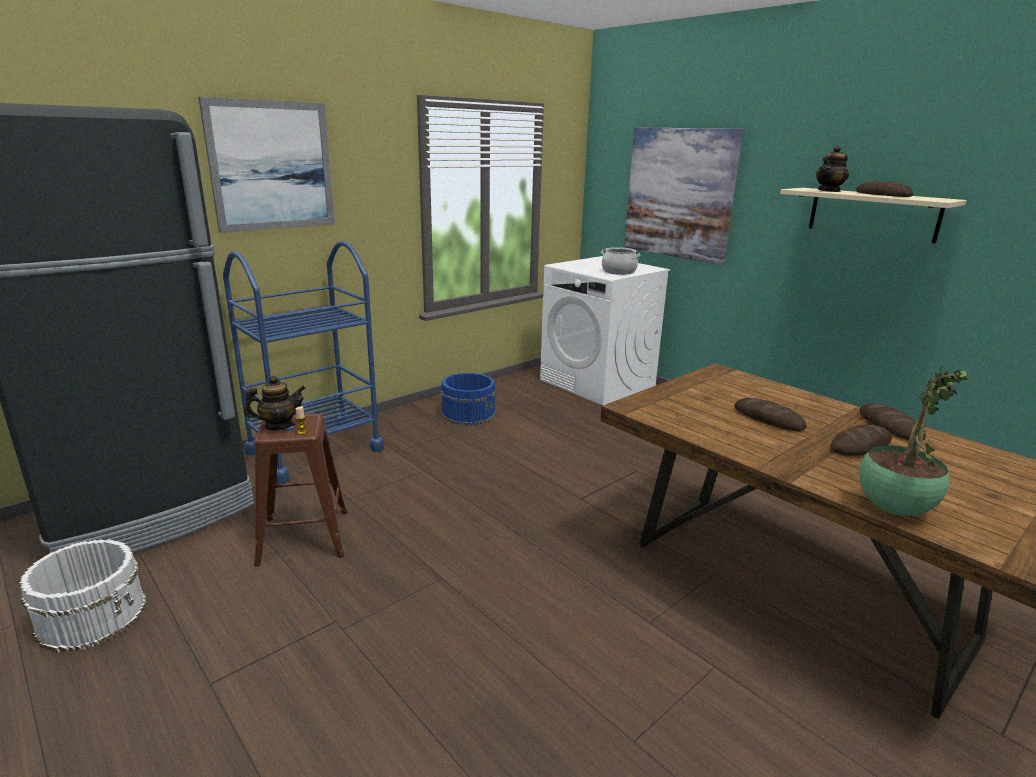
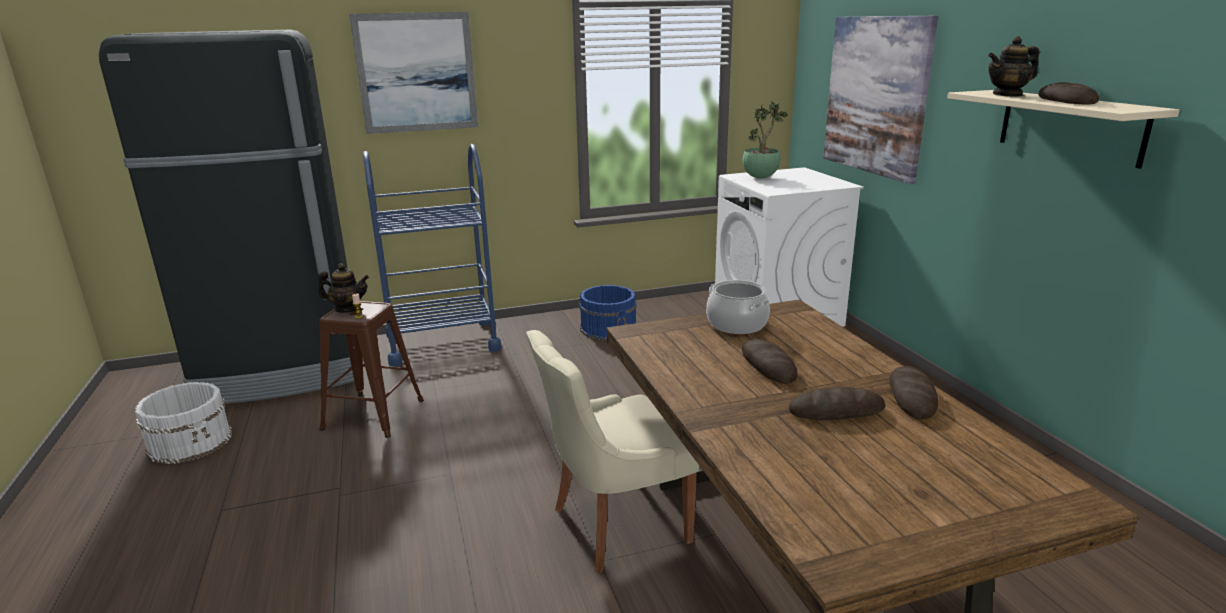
camera: 25 degrees right, 0 degrees up
cooking pot [601,247,641,275] -> cooking pot moved to [706,280,770,334]
potted plant [859,366,967,516] -> potted plant moved to [742,102,788,179]
none -> beige chair [526,330,700,573]

